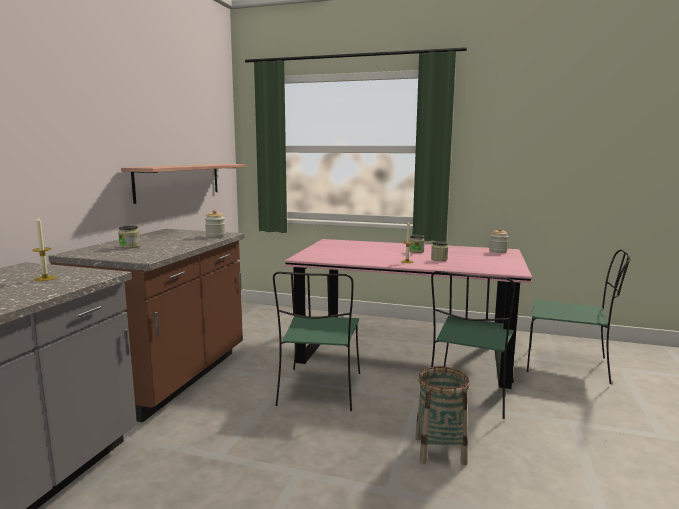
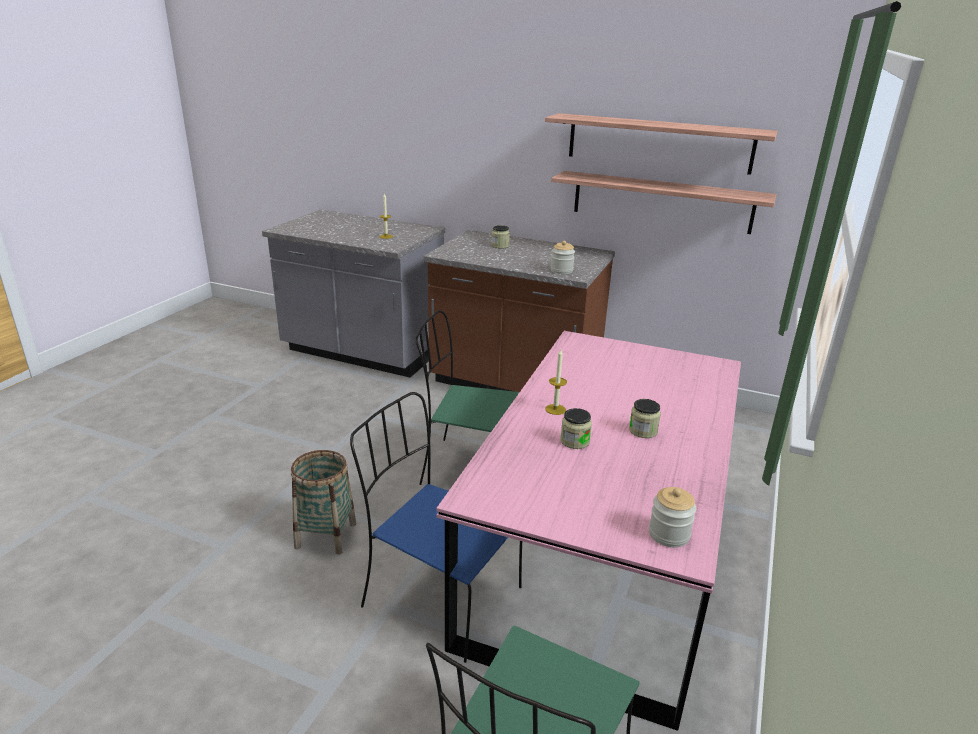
camera: 95 degrees right, 15 degrees up
green chair [431,271,515,419] -> blue chair [350,392,522,663]
none -> shelf [545,113,778,175]

